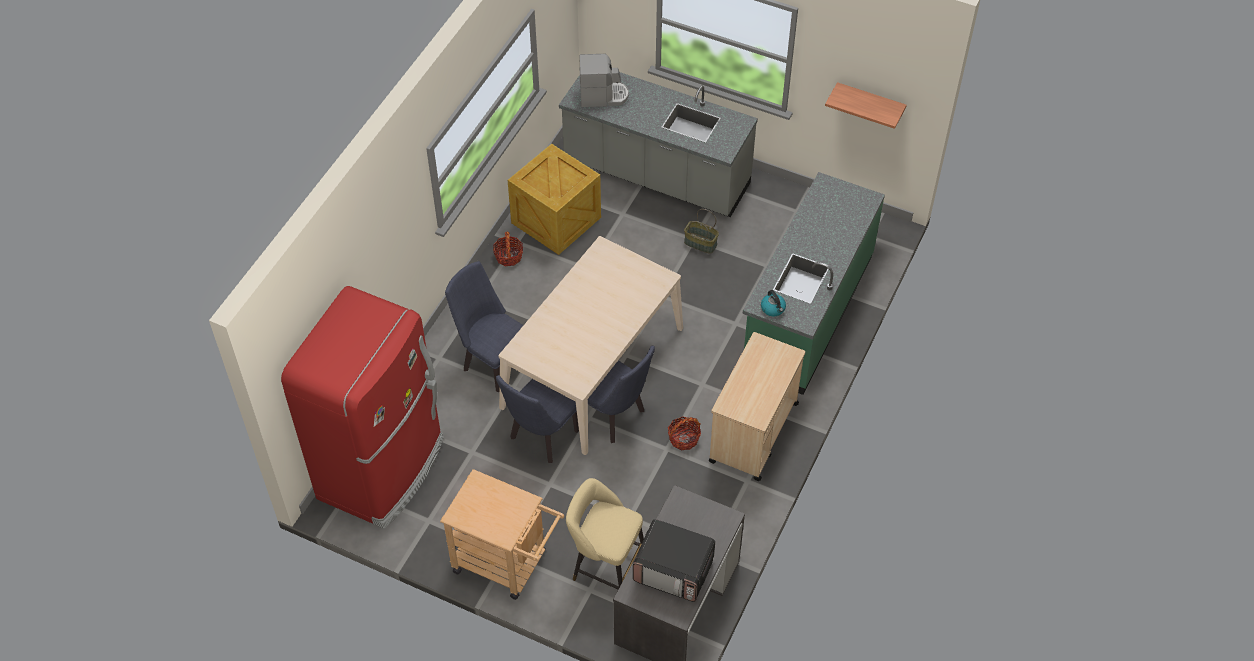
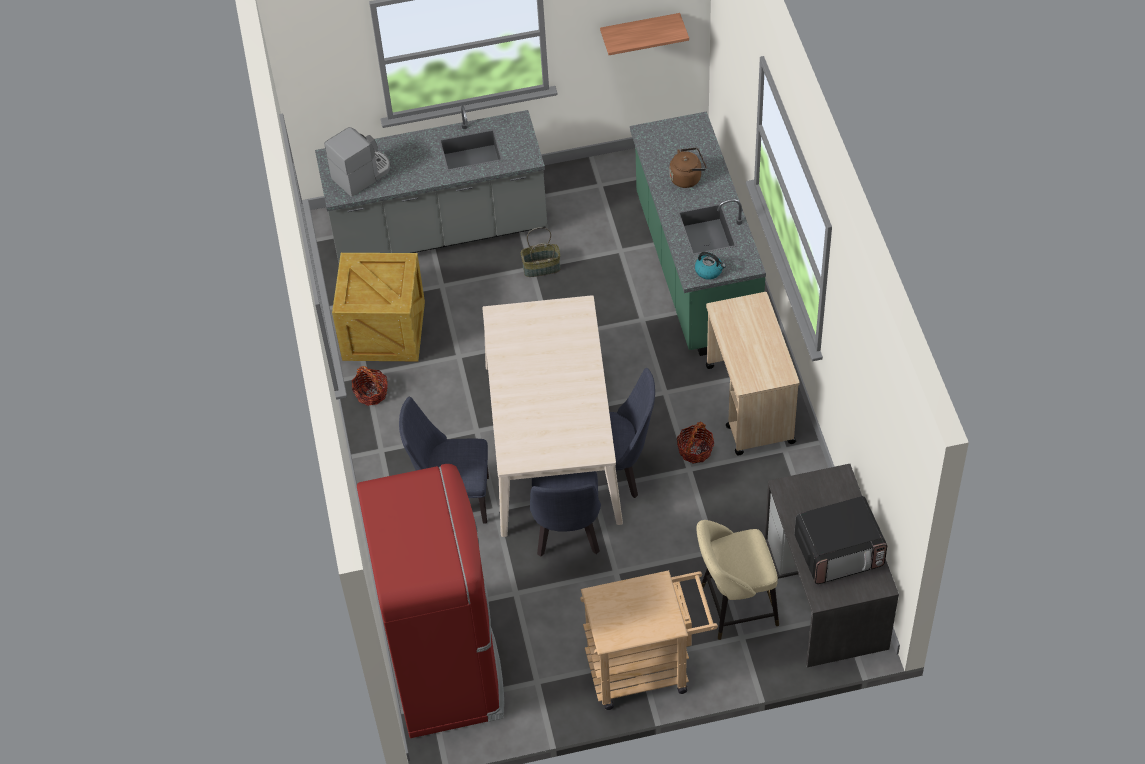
camera: 35 degrees left, 0 degrees up
none -> brown kettle [670,148,706,188]

